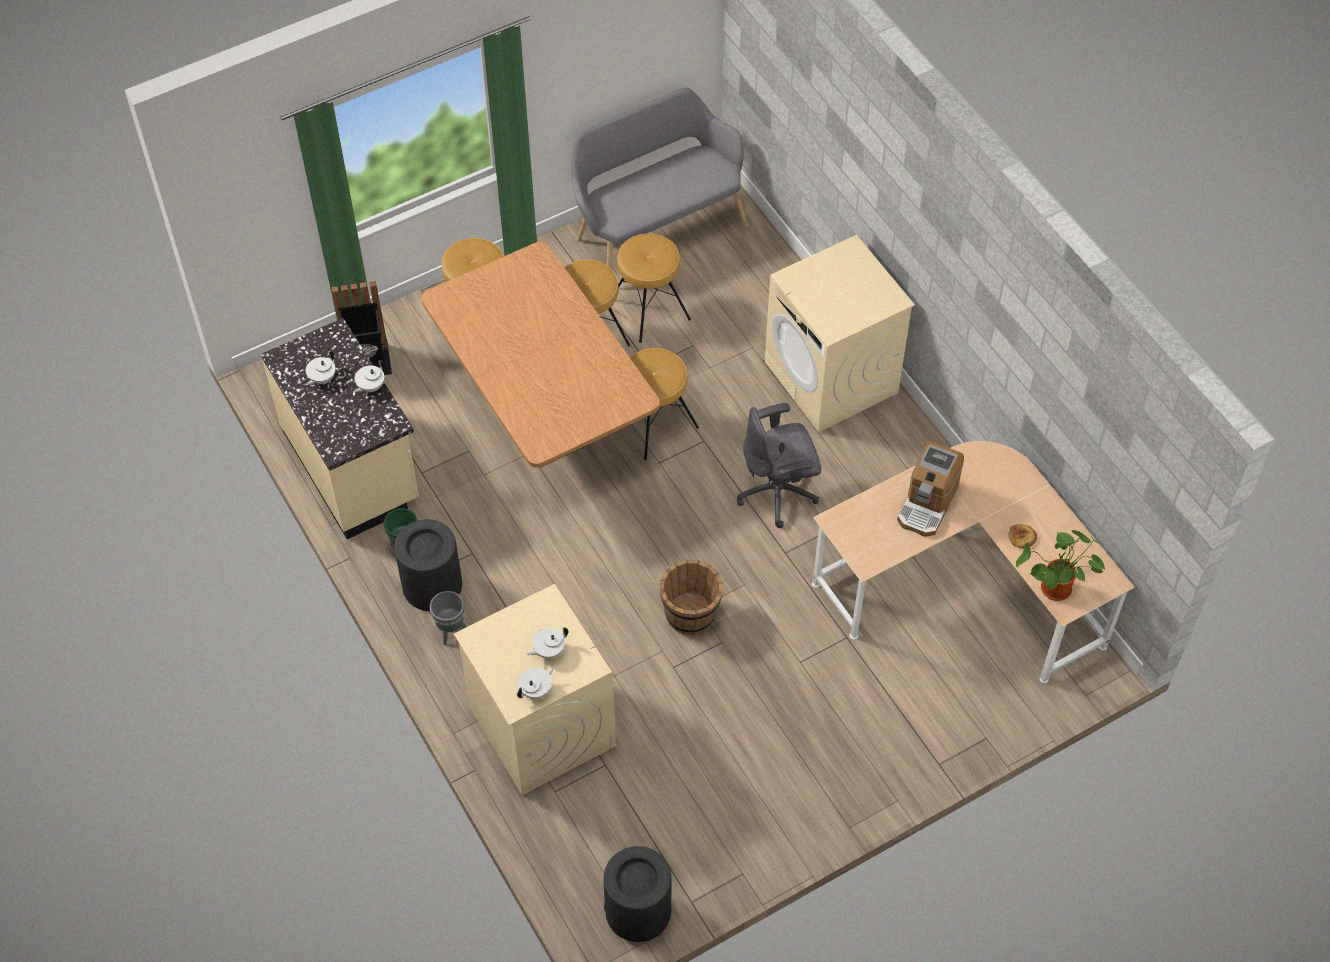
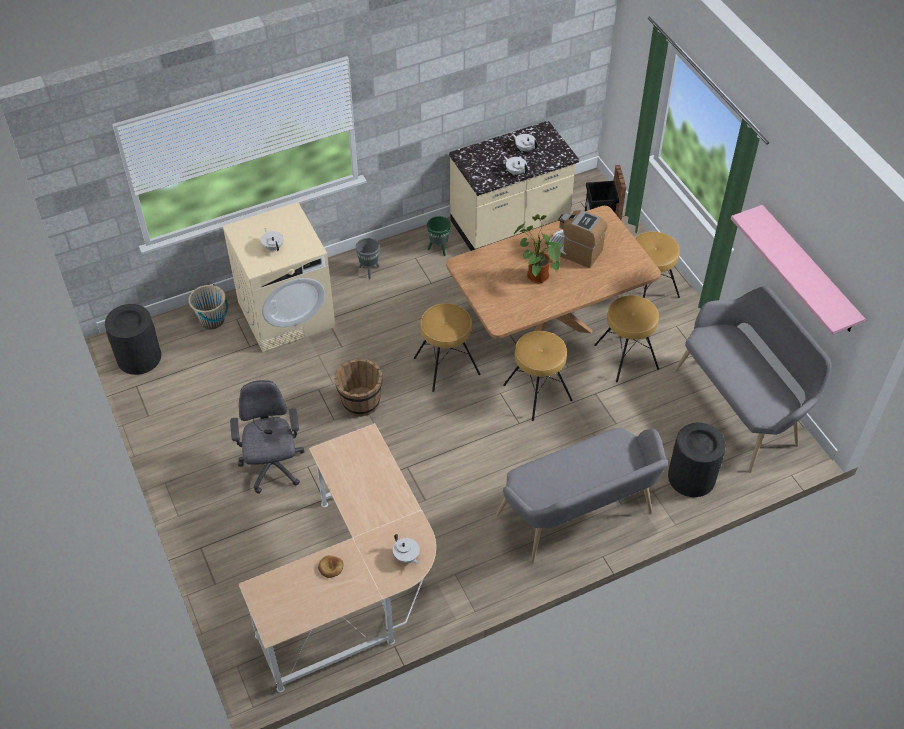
camera: 95 degrees right, 5 degrees down
black trash can [394,519,462,611] -> black trash can moved to [668,423,726,497]
white teapot [517,666,555,699] -> white teapot moved to [393,534,420,564]
brown stool [617,233,691,343] -> brown stool moved to [414,303,480,392]
grey office chair [737,403,821,528] -> grey office chair moved to [230,380,305,494]
beige washing machine [765,235,915,432] -> grey bench [496,427,668,564]
coffee machine [897,441,964,537] -> coffee machine moved to [547,210,608,268]
potted plant [1016,530,1106,601] -> potted plant moved to [514,214,561,283]
none -> beige bucket [189,284,228,329]
none -> pink shelf [731,205,865,335]

